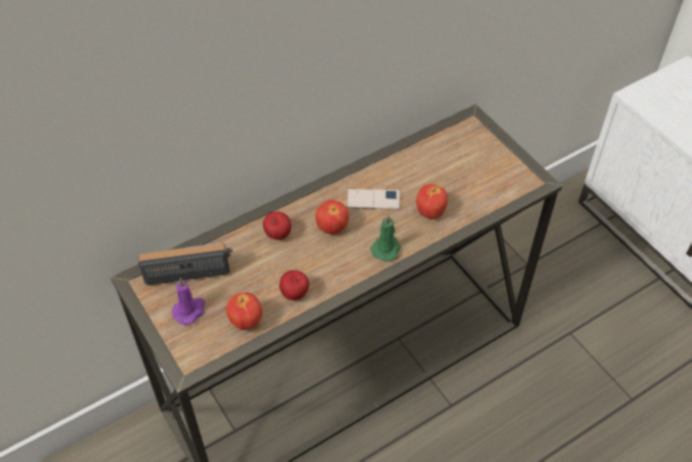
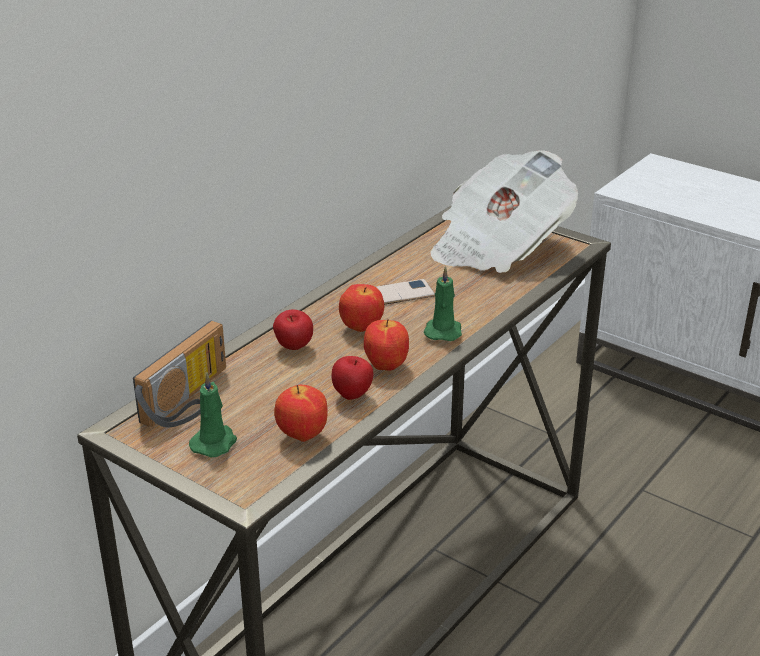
camera: 20 degrees left, 20 degrees down
radio [138,243,233,285] -> radio turned 150 degrees clockwise [133,321,226,427]
purple candle [172,278,205,325] -> green candle [189,372,237,457]
apple [416,184,448,219] -> apple moved to [364,319,409,370]
none -> newspaper [430,150,578,273]

